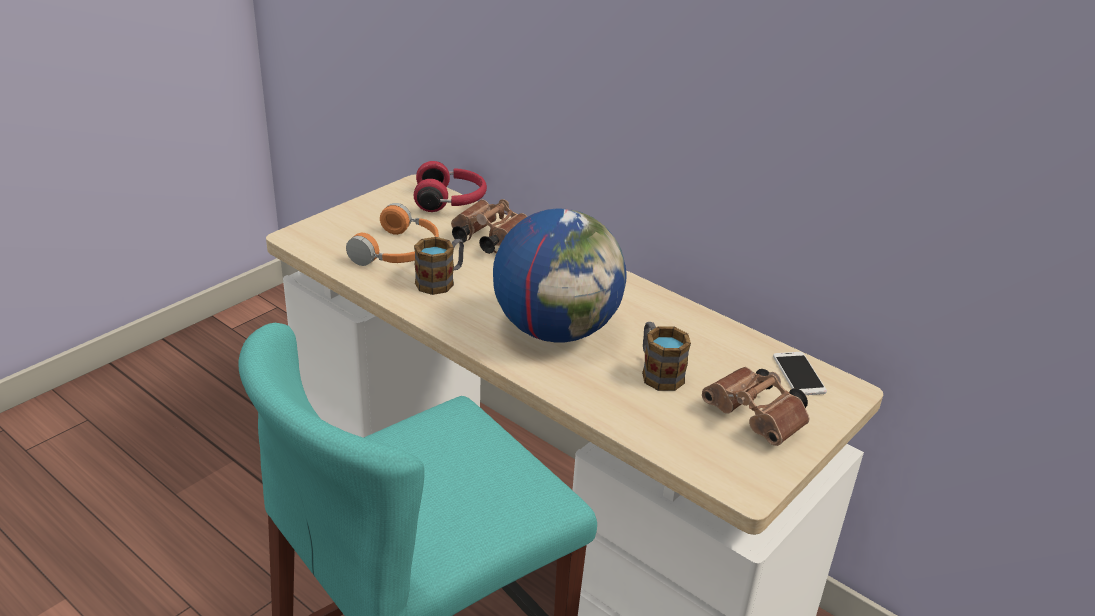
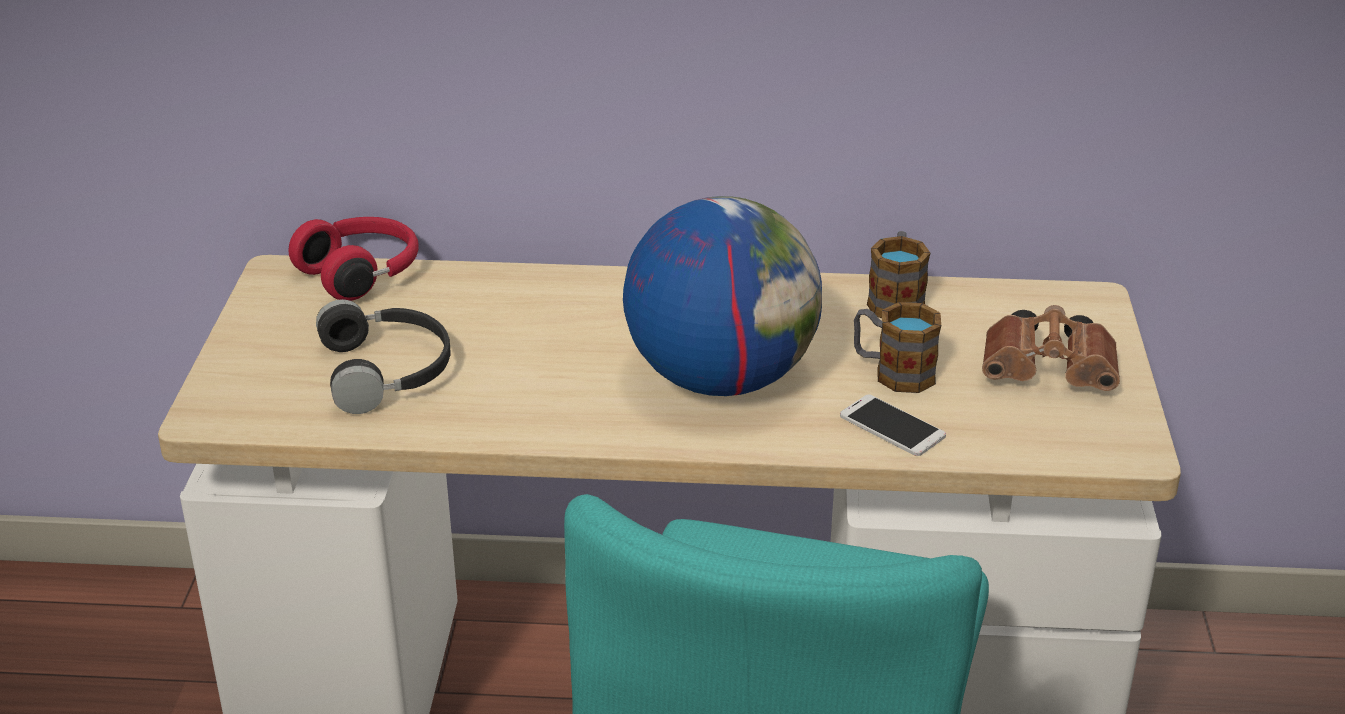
camera: 35 degrees left, 0 degrees up
orange headphones [346,203,439,266] -> black headphones [316,299,451,414]
mug [414,237,464,295] -> mug moved to [867,231,930,318]
brown binoculars [451,199,528,254] -> none
phone [773,352,827,395] -> phone moved to [840,394,946,456]

